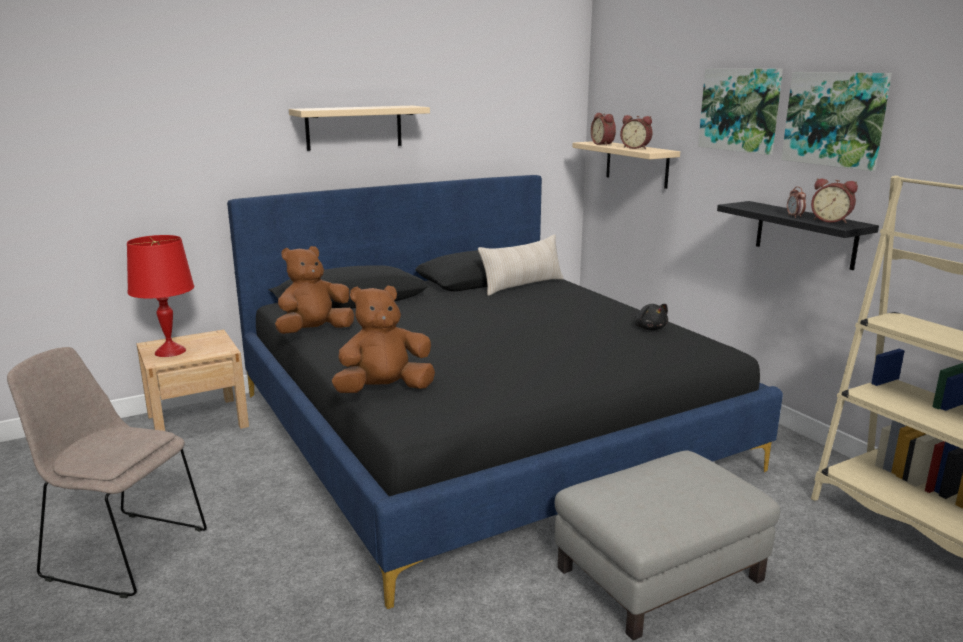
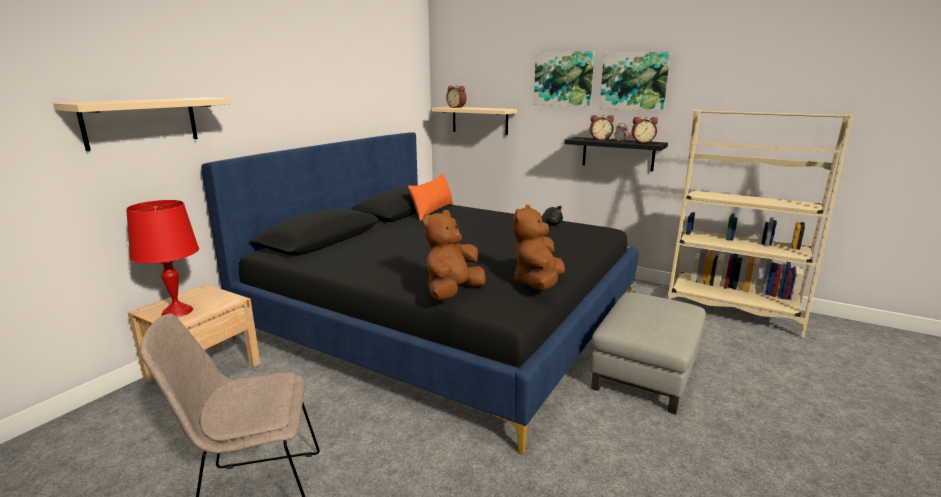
camera: 30 degrees left, 0 degrees up
brown plush toy [275,246,354,334] -> brown plush toy moved to [513,205,565,290]
beige shelf [289,106,430,151] -> beige shelf moved to [53,98,230,151]
beige pillow [478,234,564,296] -> orange pillow [408,173,453,221]
alarm clock [620,115,653,149] -> alarm clock moved to [590,115,614,140]

